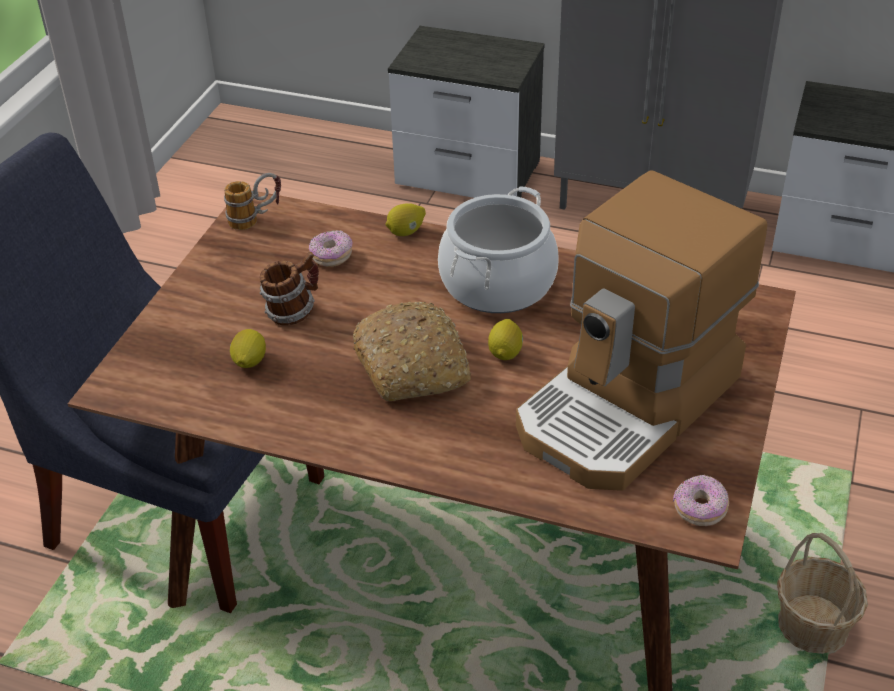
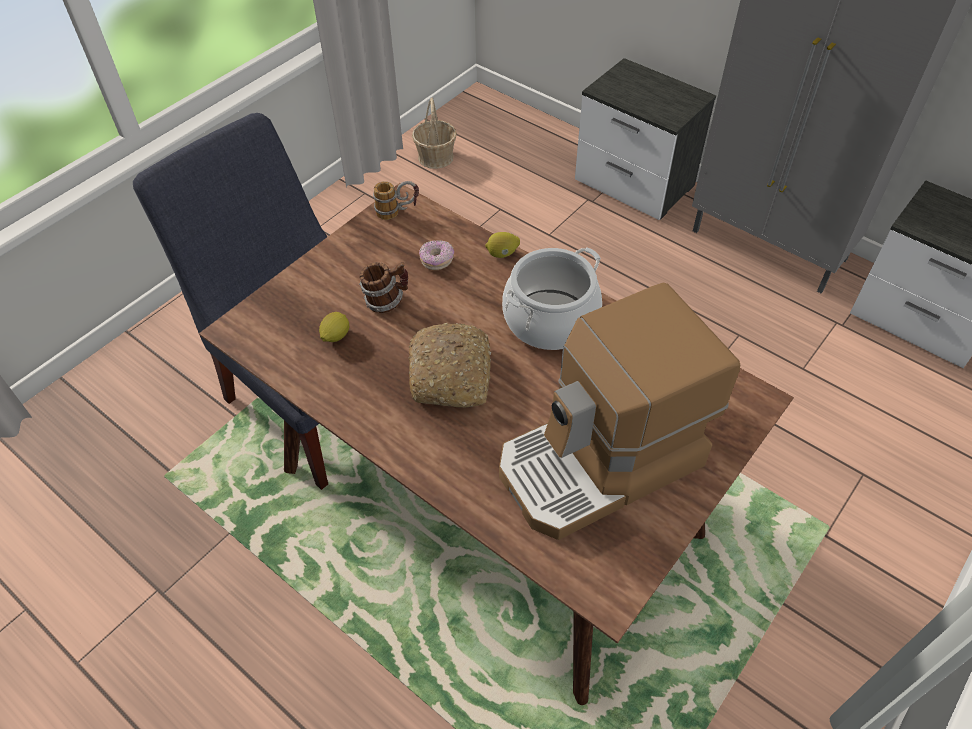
camera: 20 degrees right, 10 degrees up
lemon [488,319,523,360] -> none
donut [673,475,729,526] -> none
basket [777,533,868,654] -> basket moved to [412,97,457,169]

